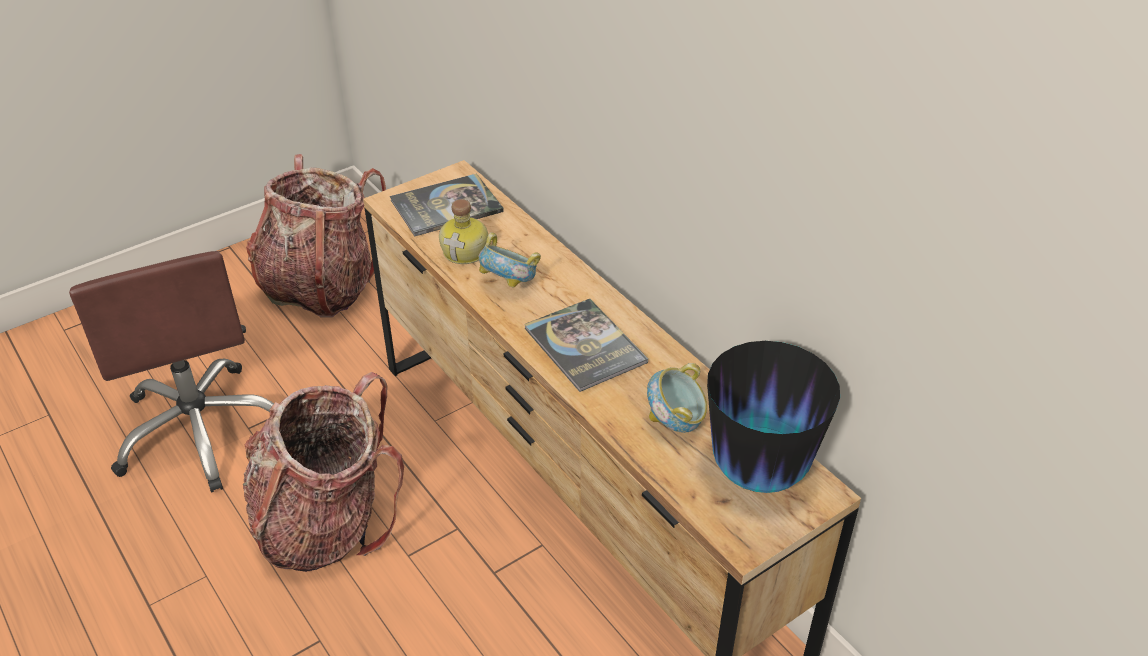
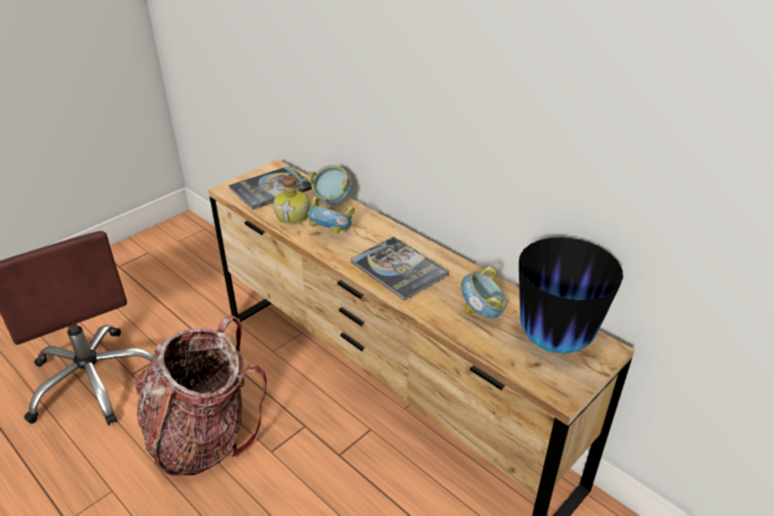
camera: 10 degrees left, 5 degrees down
backpack [246,154,386,318] -> none
none -> bowl [308,165,352,205]

